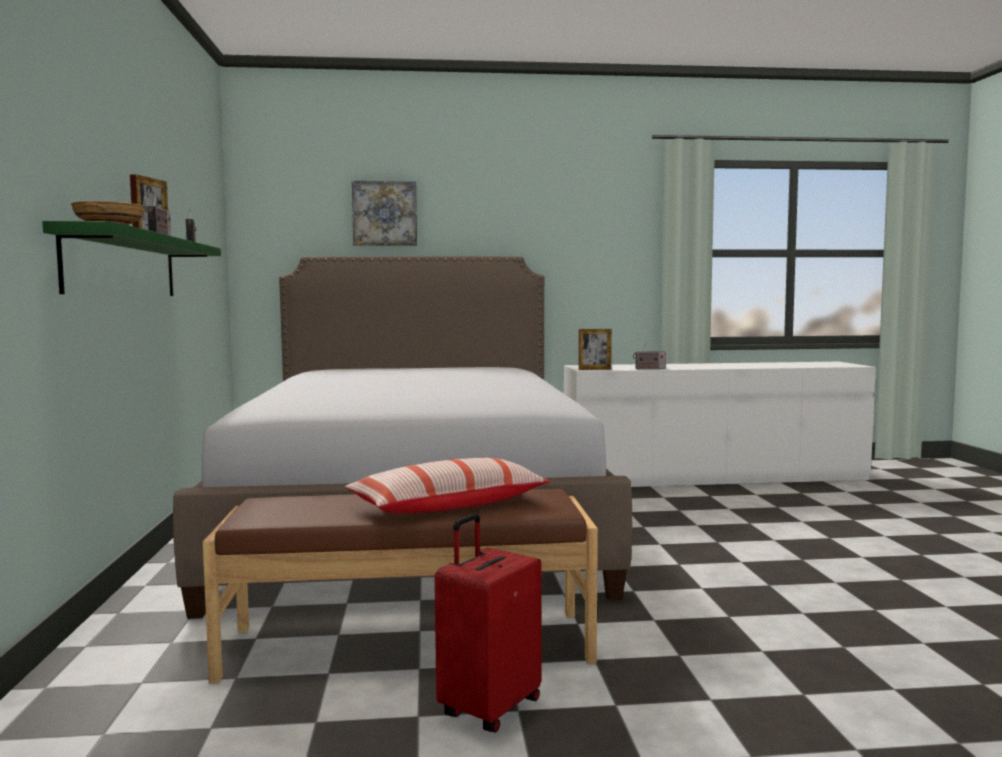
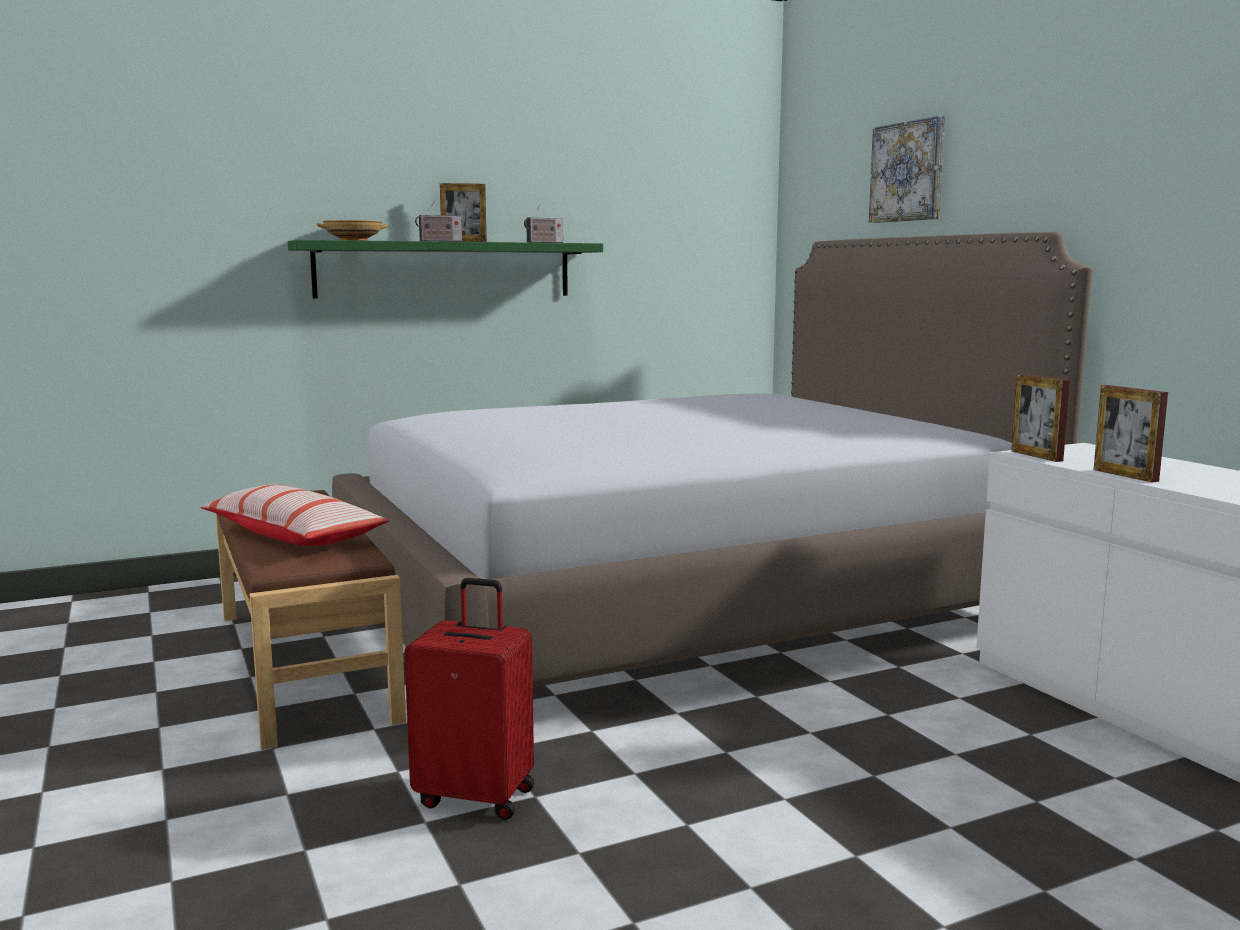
camera: 70 degrees right, 5 degrees up
red suitcase [435,513,542,733] -> red suitcase moved to [404,578,534,820]
radio [633,342,666,369] -> picture frame [1094,385,1168,482]

